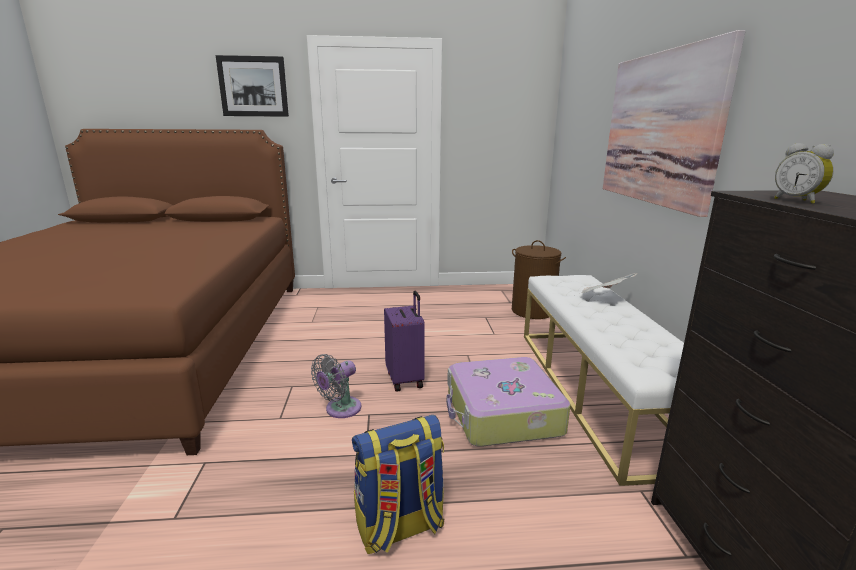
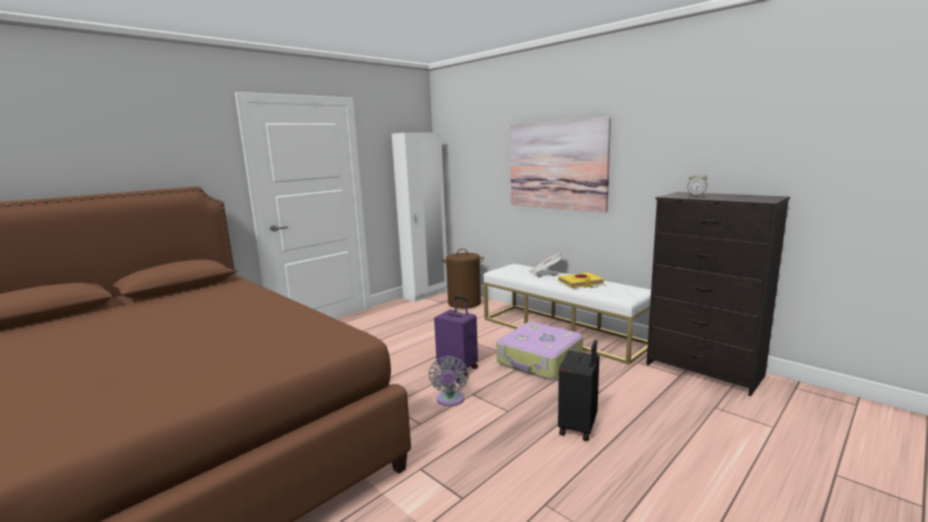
camera: 40 degrees left, 5 degrees down
picture [216,55,289,117] -> none
backpack [352,415,445,554] -> black suitcase [558,340,599,441]
none -> white wardrobe [392,132,448,302]
none -> yellow book [558,272,604,288]

